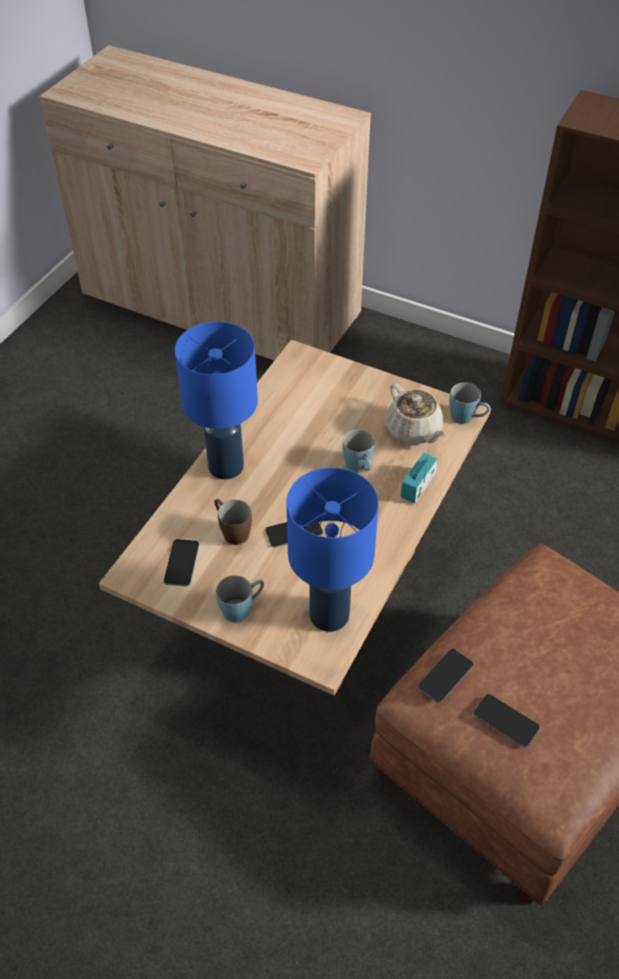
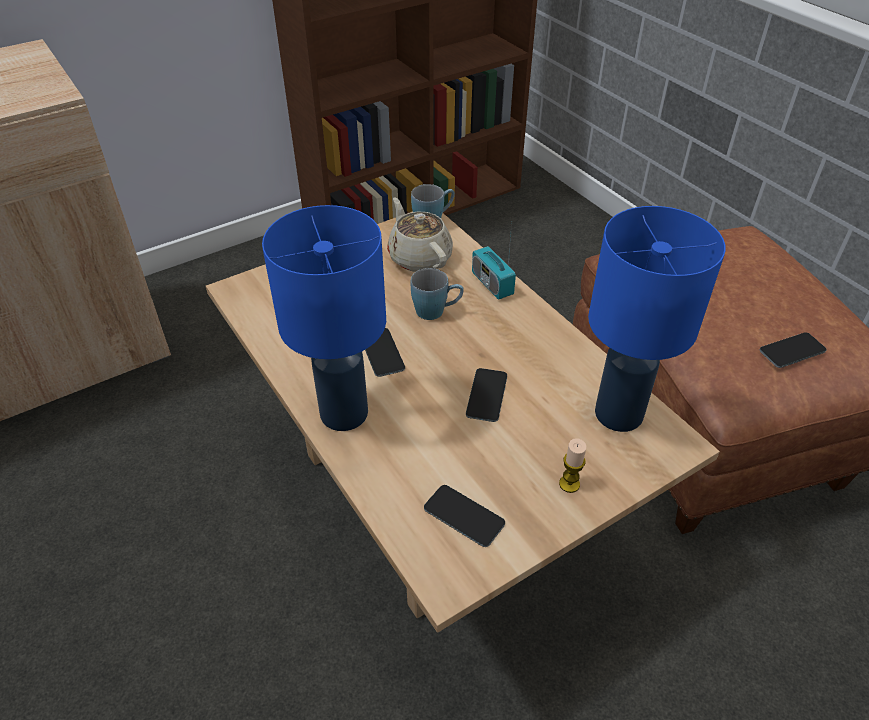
camera: 60 degrees left, 5 degrees down
brown mug [214,499,252,545] -> none
blue mug [216,575,264,623] -> candle [559,438,586,493]
beige teapot [385,383,445,444] -> beige teapot turned 120 degrees counterclockwise [387,197,453,272]
phone [418,649,473,703] -> phone moved to [365,328,405,377]

